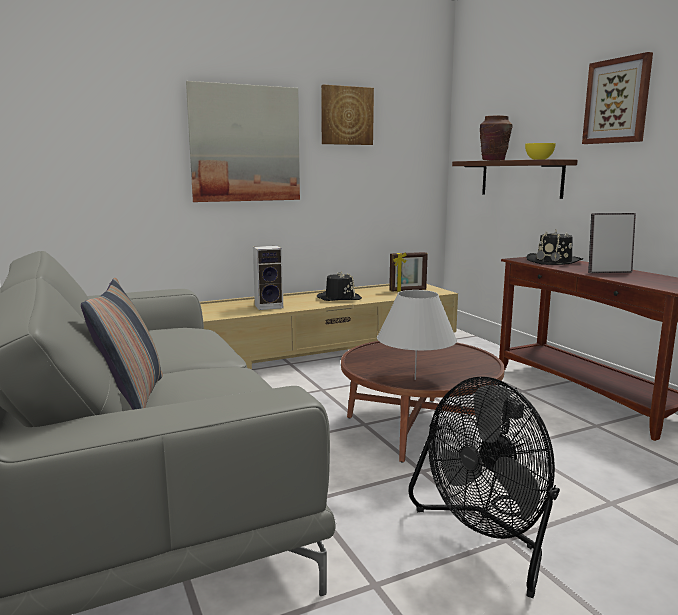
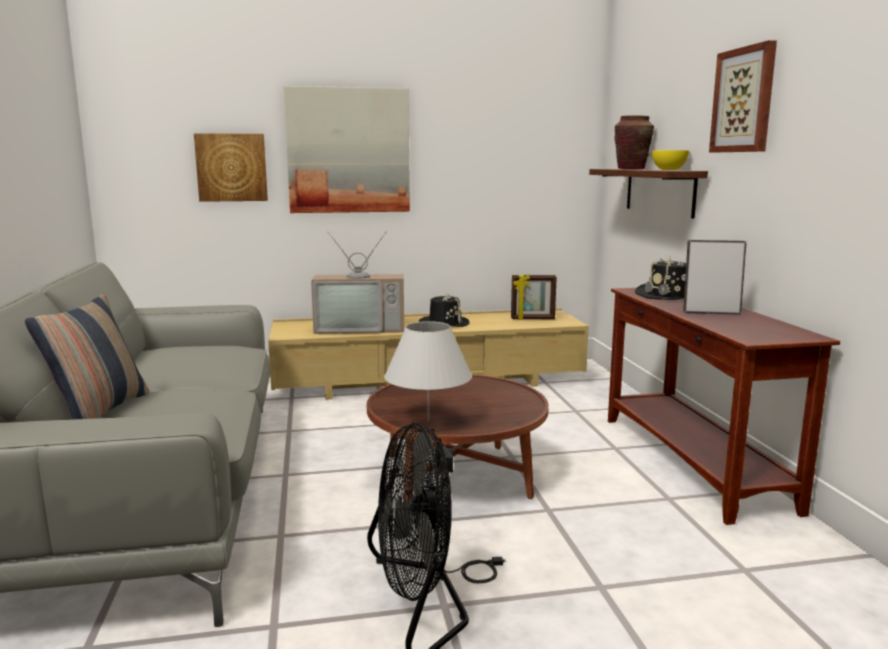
camera: 15 degrees right, 0 degrees up
speaker [253,246,283,310] -> television [311,231,404,334]
picture [321,85,374,145] -> picture moved to [194,133,268,202]

